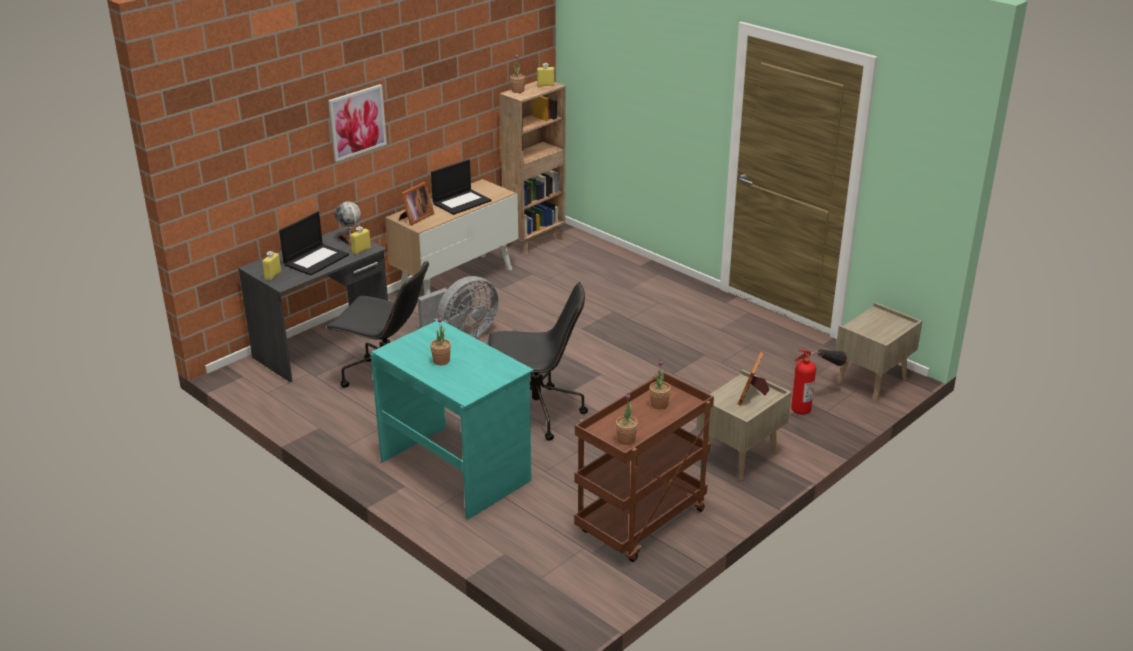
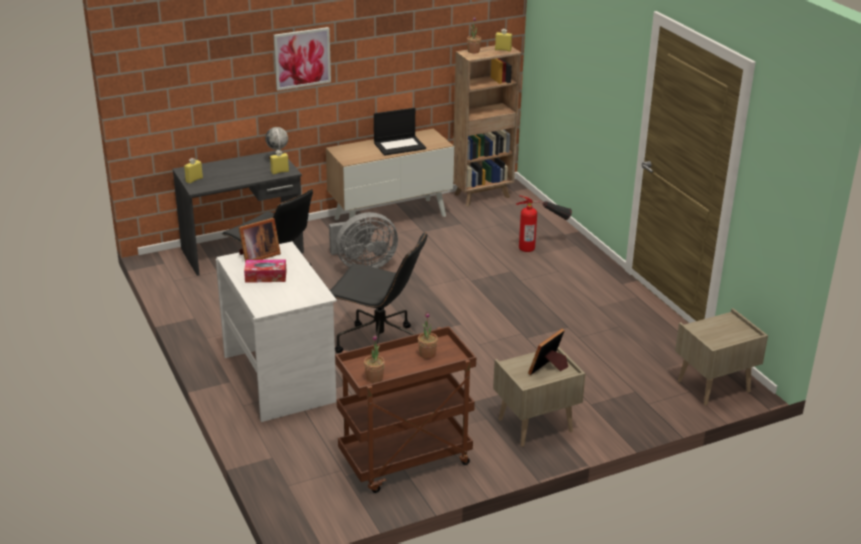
camera: 20 degrees right, 0 degrees up
laptop [279,211,349,275] -> none
turquoise desk [371,320,533,520] -> white desk [216,242,337,422]
picture frame [399,182,434,225] -> picture frame moved to [239,218,281,262]
potted plant [430,317,451,365] -> tissue box [244,259,286,283]
fire extinguisher [791,350,847,415] -> fire extinguisher moved to [516,195,572,252]

